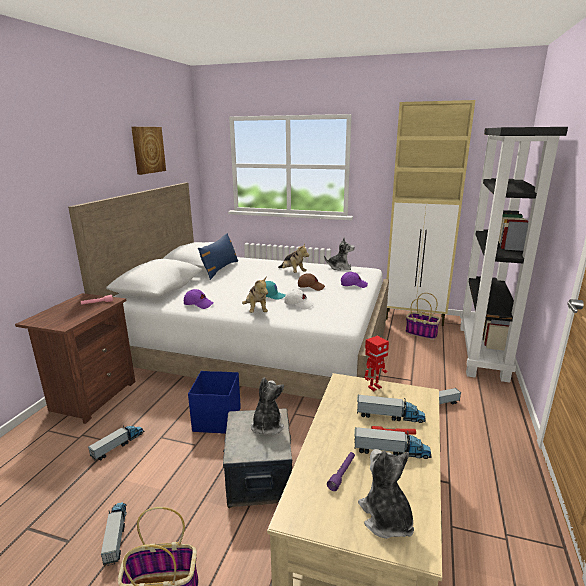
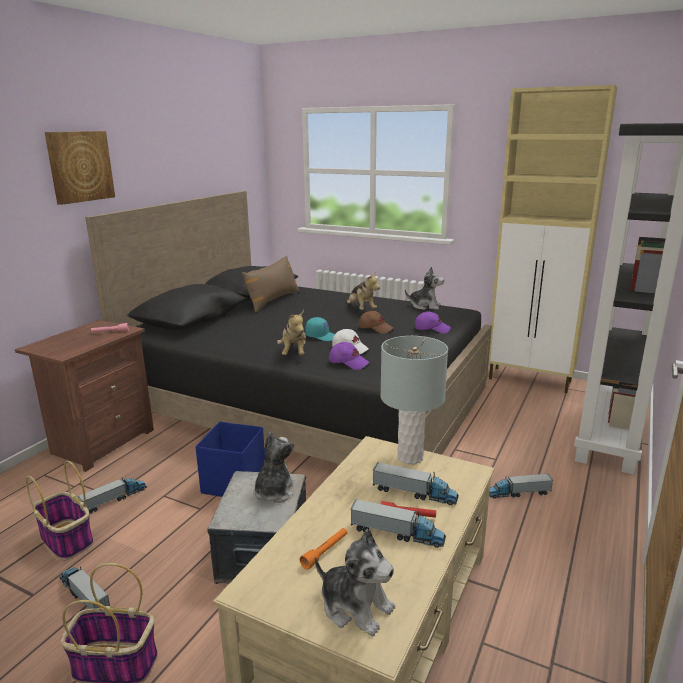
camera: 10 degrees right, 0 degrees up
white bed [68,183,389,400] -> black bed [85,191,492,464]
toy truck [101,502,127,566] -> toy truck turned 45 degrees counterclockwise [59,566,110,609]
picture [131,127,166,175] -> picture moved to [45,131,115,205]
purple cap [184,289,213,309] -> purple cap moved to [329,342,369,370]
blue pillow [198,233,238,280] -> brown pillow [242,255,300,313]
purple flashlight [327,452,355,491] -> orange flashlight [300,528,347,570]
plush toy [358,449,414,539] -> plush toy turned 135 degrees clockwise [315,529,395,637]
toy robot [364,336,389,391] -> grey table lamp [380,336,448,464]
basket [405,293,440,340] -> basket moved to [26,460,93,560]

